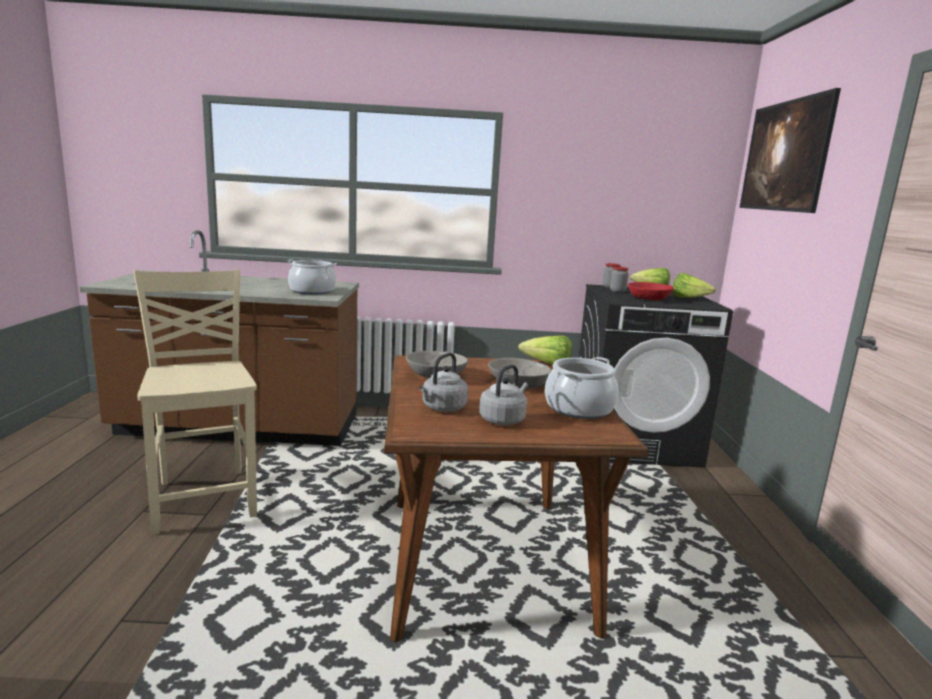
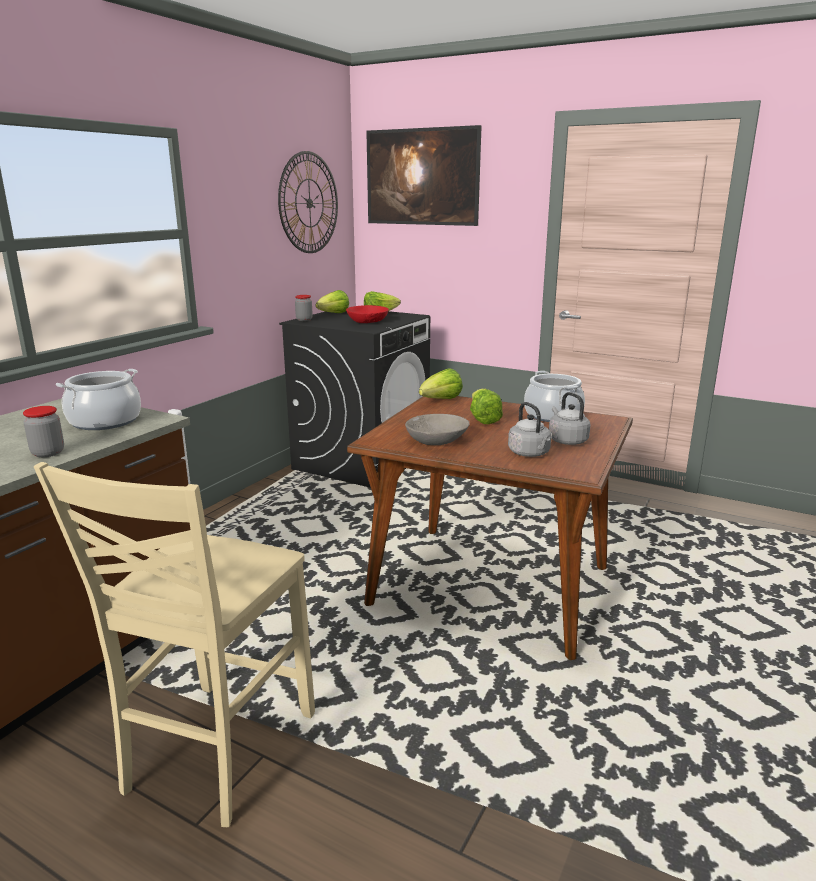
camera: 60 degrees left, 5 degrees up
beige chair [133,269,257,535] -> beige chair turned 75 degrees counterclockwise [34,462,315,827]
grey bowl [488,358,552,389] -> lettuce [470,389,503,424]
jar [610,267,629,293] -> jar moved to [23,406,64,457]
none -> wall clock [278,151,338,253]

